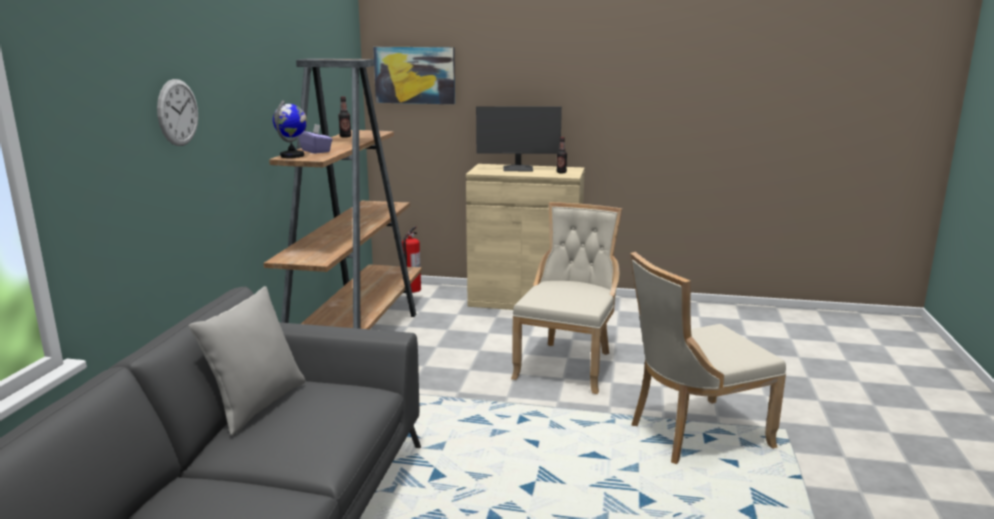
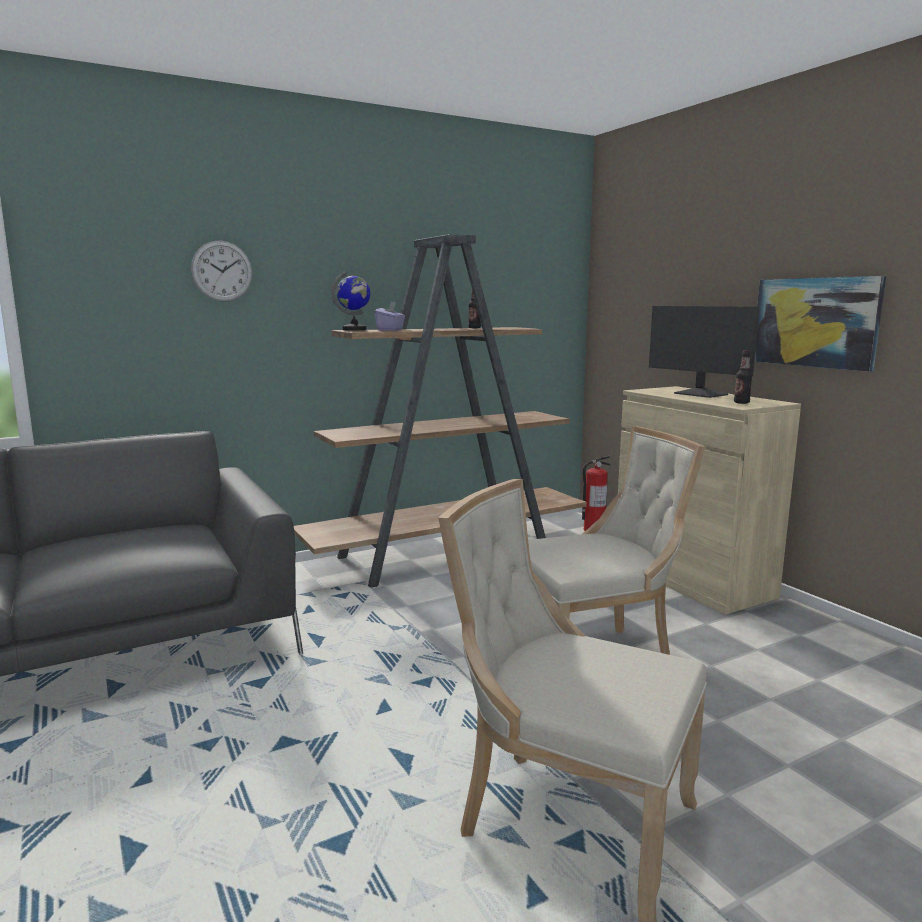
camera: 50 degrees right, 5 degrees down
grey pillow [189,286,306,436] -> none
picture [373,47,455,104] -> picture moved to [754,276,886,372]

